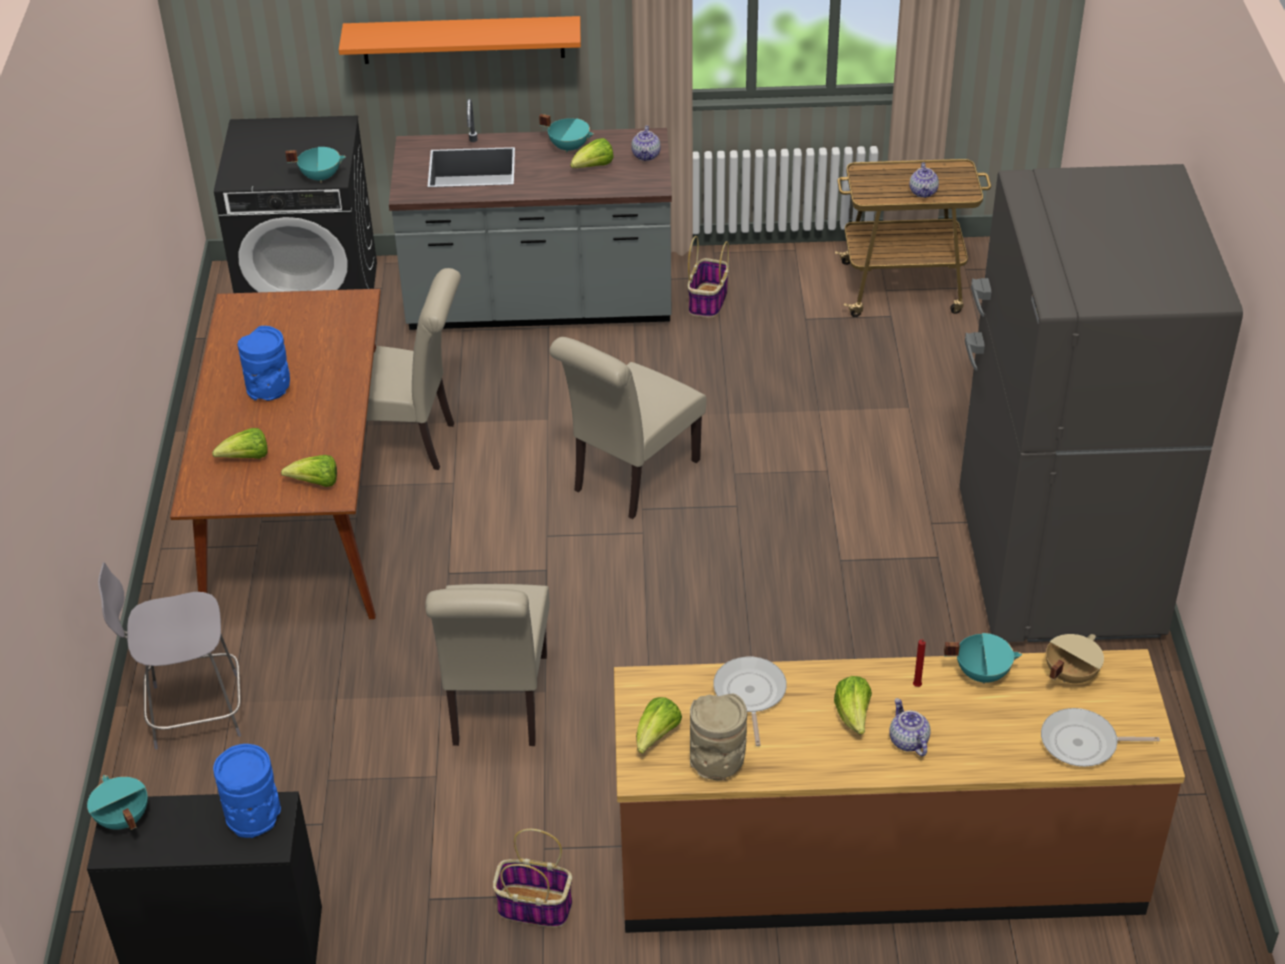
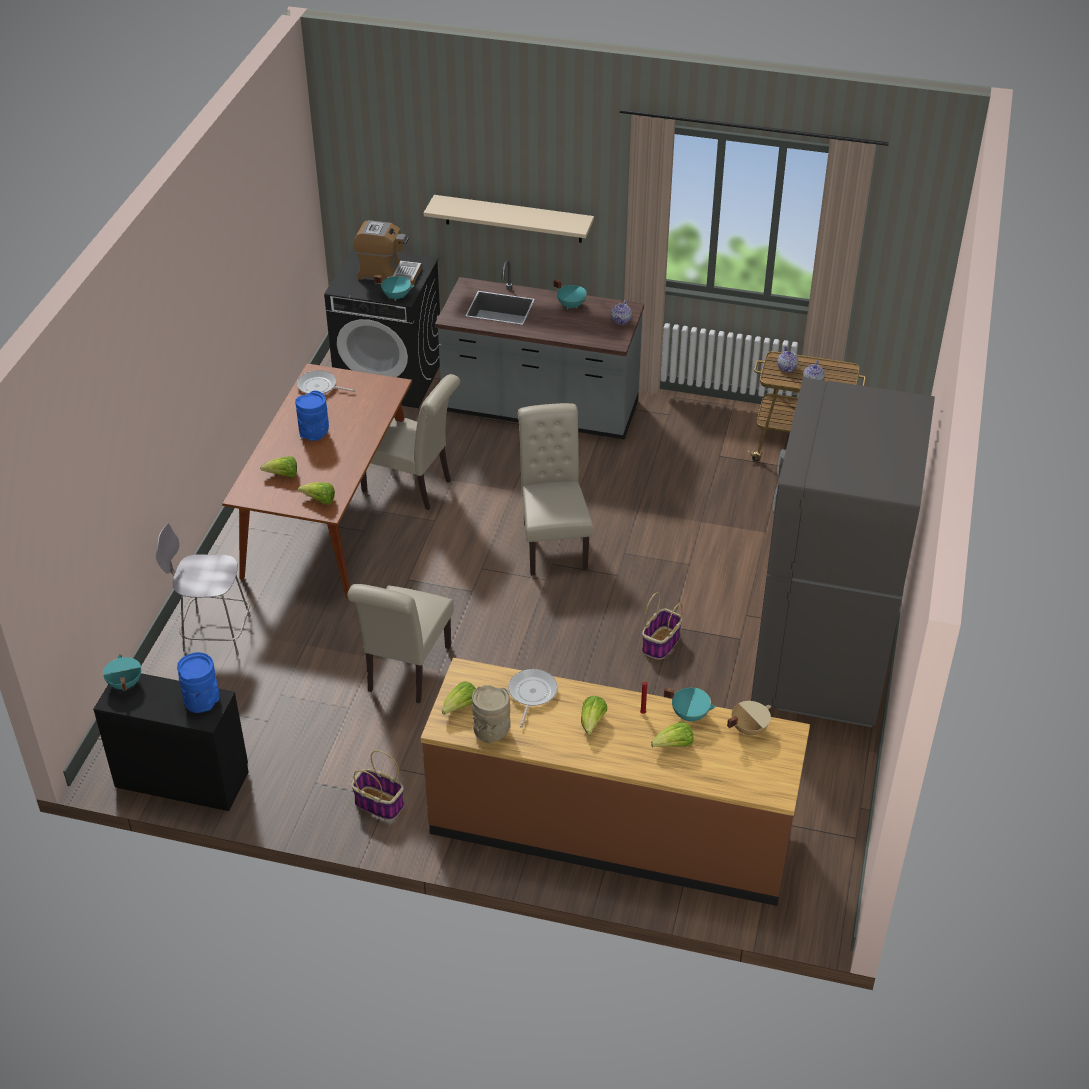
camera: 15 degrees right, 0 degrees up
orange shelf [339,16,581,64] -> beige shelf [424,195,594,243]
beige chair [549,337,706,519] -> beige chair turned 120 degrees clockwise [518,403,593,575]
lettuce [570,138,614,168] -> lettuce moved to [651,722,693,747]
basket [688,236,729,318] -> basket moved to [642,592,683,660]
teapot [889,698,931,756] -> teapot moved to [777,346,798,373]
frying pan [1041,708,1160,767] -> frying pan moved to [297,370,356,394]
none -> coffee machine [353,220,422,285]

